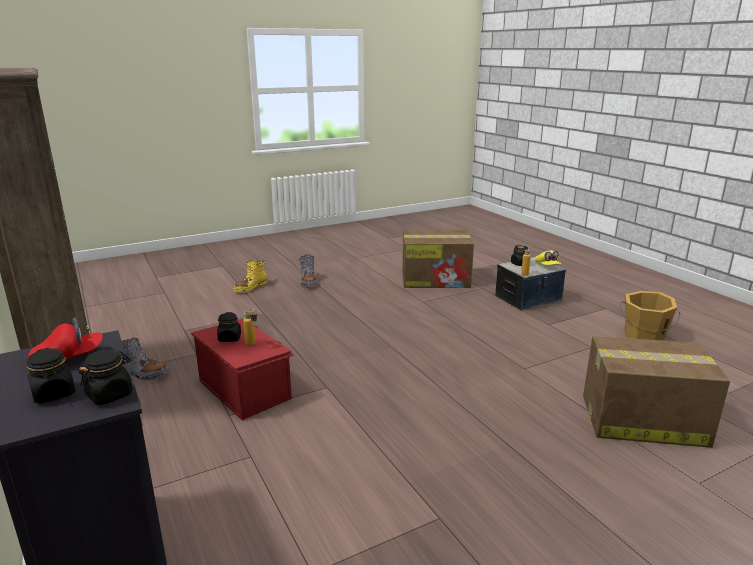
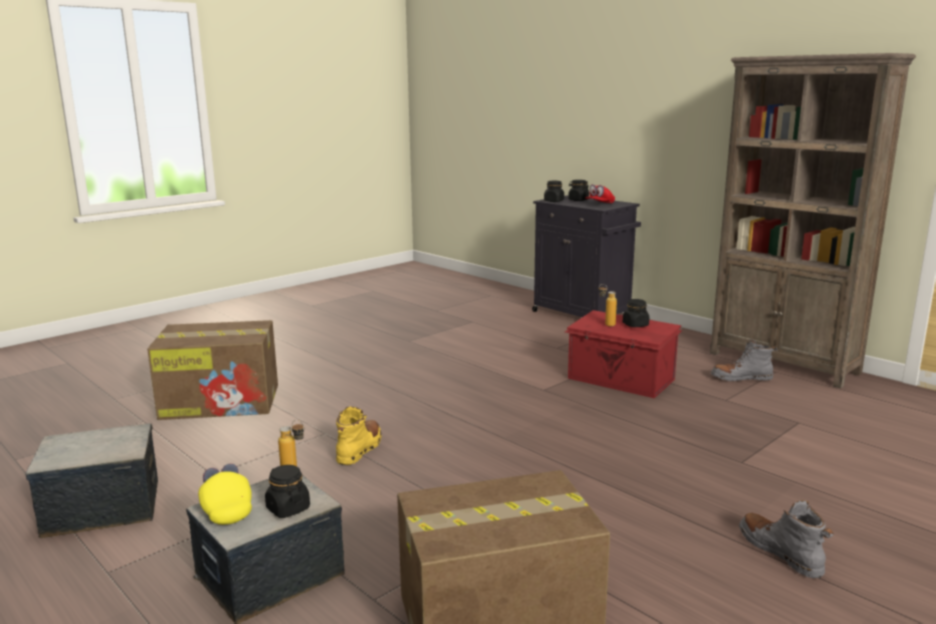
camera: 165 degrees right, 5 degrees down
yellow boot [233,260,267,292] -> yellow boot moved to [336,407,382,465]
orange bucket [619,291,680,341] -> storage box [25,423,158,538]

